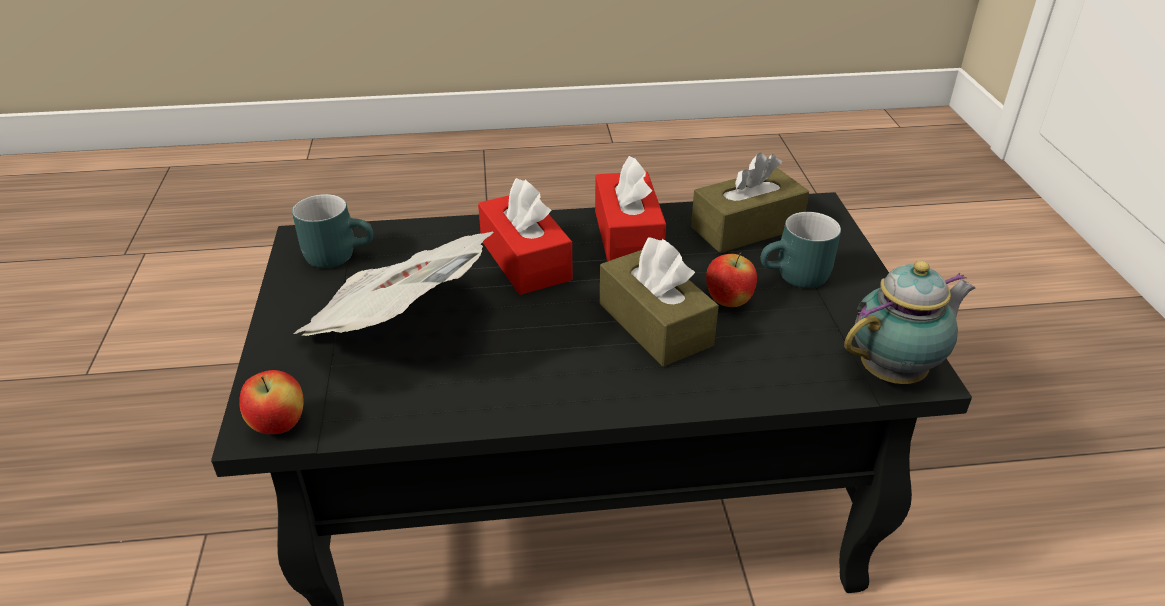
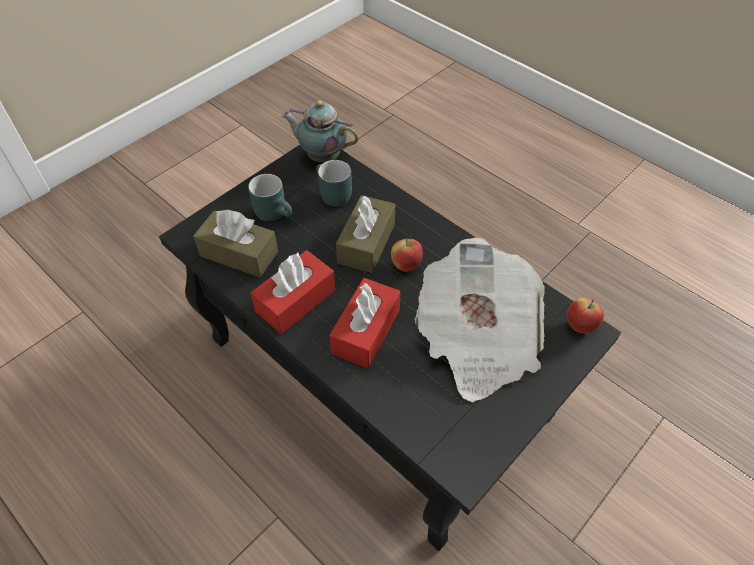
camera: 130 degrees left, 15 degrees up
turquoise mug [292,194,373,268] -> turquoise mug moved to [316,160,352,207]
apple [706,252,757,307] -> apple moved to [391,238,423,272]

